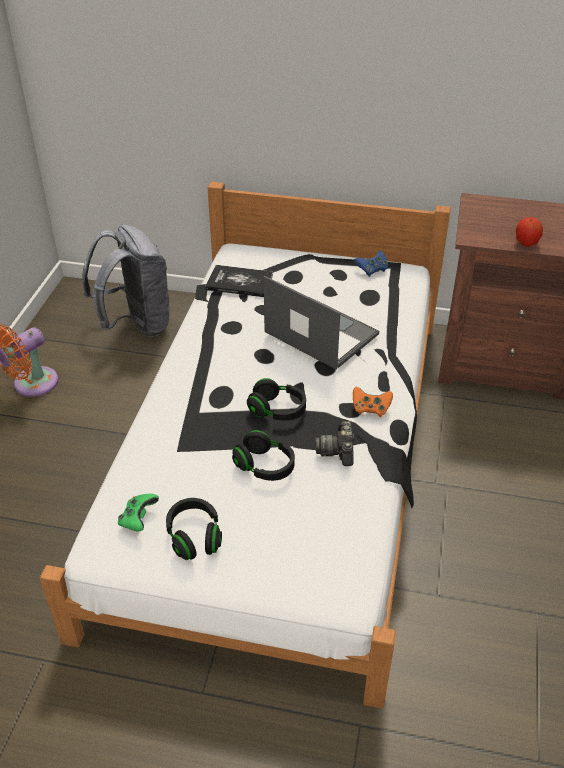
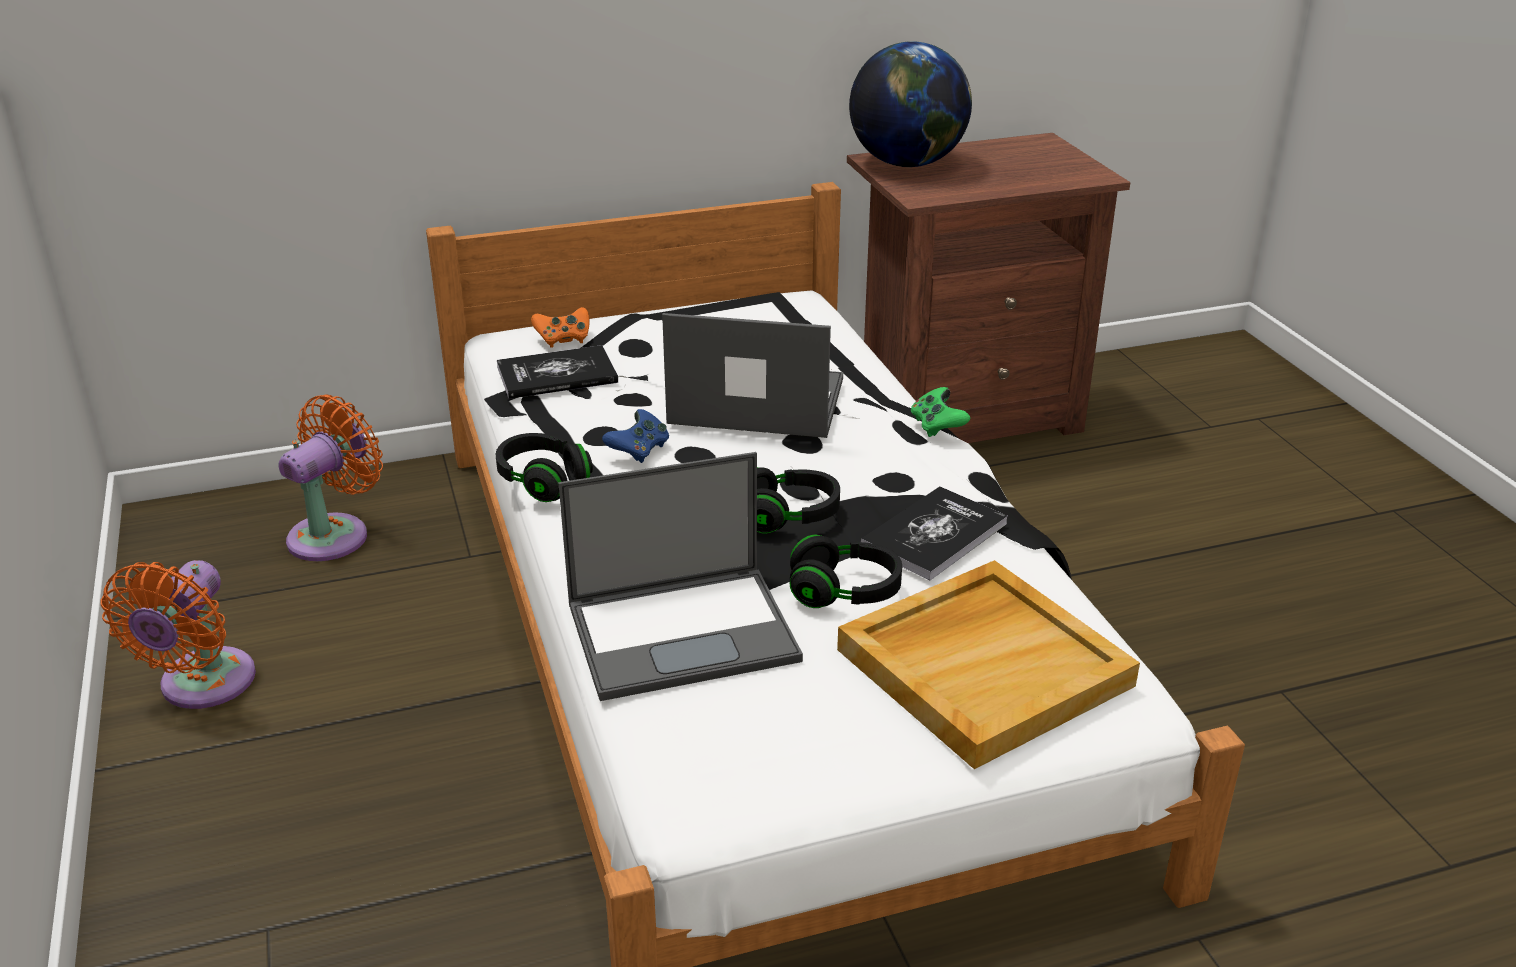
camera: 30 degrees left, 10 degrees down
grey backpack [82,224,171,337] -> orange fan [279,394,383,561]
green game controller [118,494,159,531] -> green game controller moved to [911,387,970,437]
black headphones [166,498,222,560] -> black headphones moved to [496,433,593,502]
camera [315,421,354,466] -> book [860,486,1008,580]
orange game controller [353,387,393,417] -> orange game controller moved to [531,307,590,348]
blue game controller [354,250,388,277] -> blue game controller moved to [602,409,669,463]
apple [516,217,543,247] -> none
none -> laptop [558,452,803,701]
none -> beige tray [837,560,1140,769]
none -> globe [849,41,972,167]

